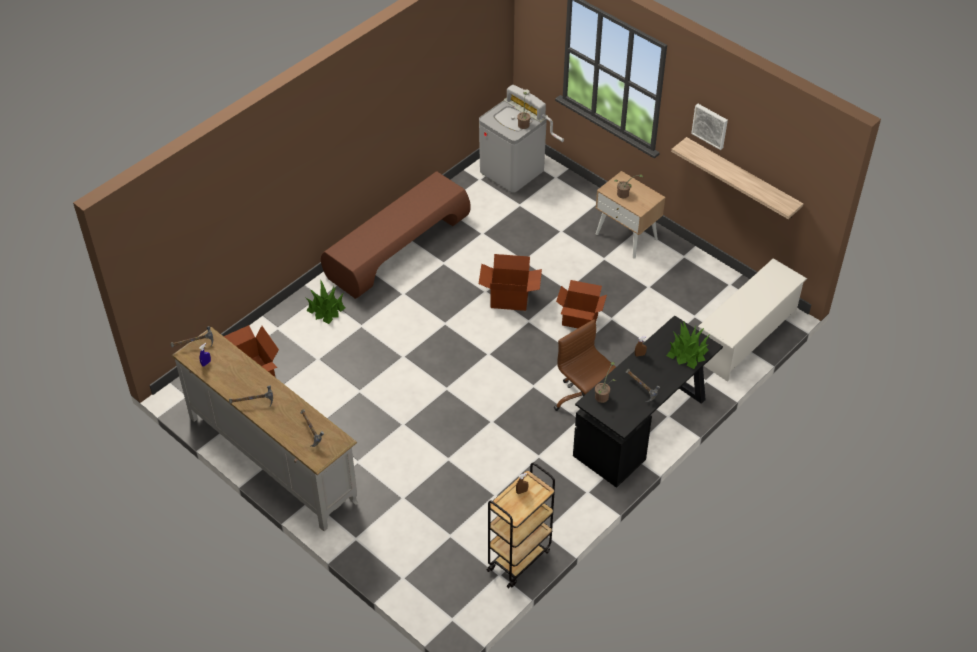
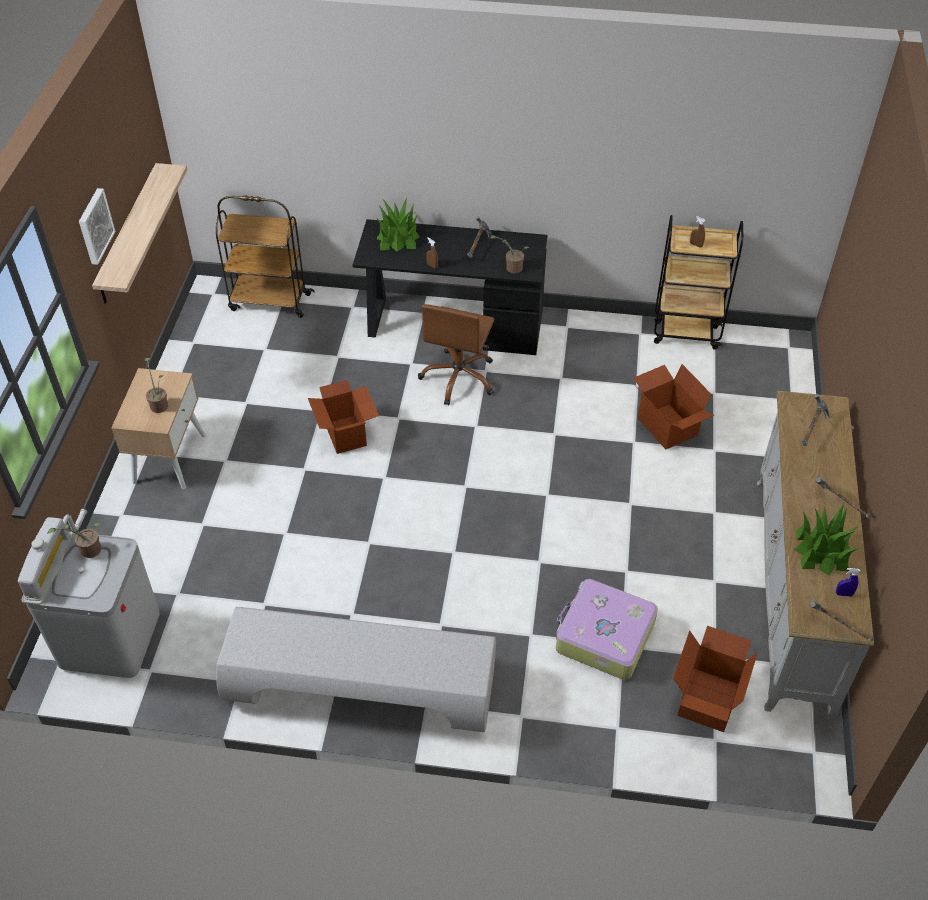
camera: 125 degrees left, 0 degrees up
potted plant [306,281,346,324] -> potted plant moved to [794,504,859,575]
brown bench [321,171,471,299] -> grey bench [216,607,496,732]
cardboard box [479,254,542,311] -> cardboard box moved to [634,364,714,449]
white shoe rack [698,258,807,382] -> brown cart [216,195,314,318]
none -> suitcase [556,579,658,680]

